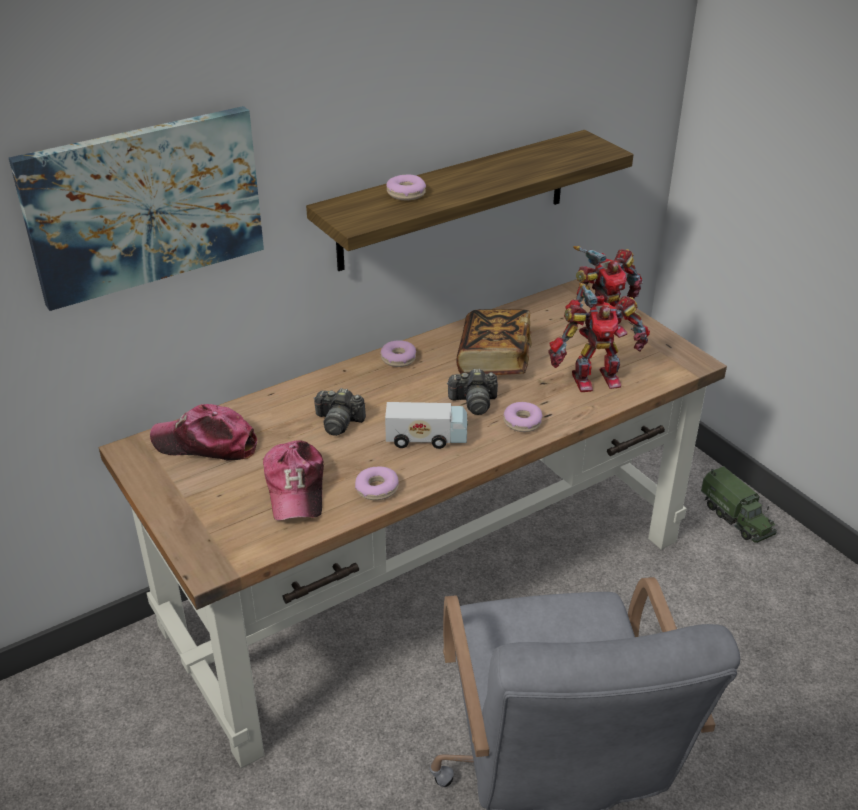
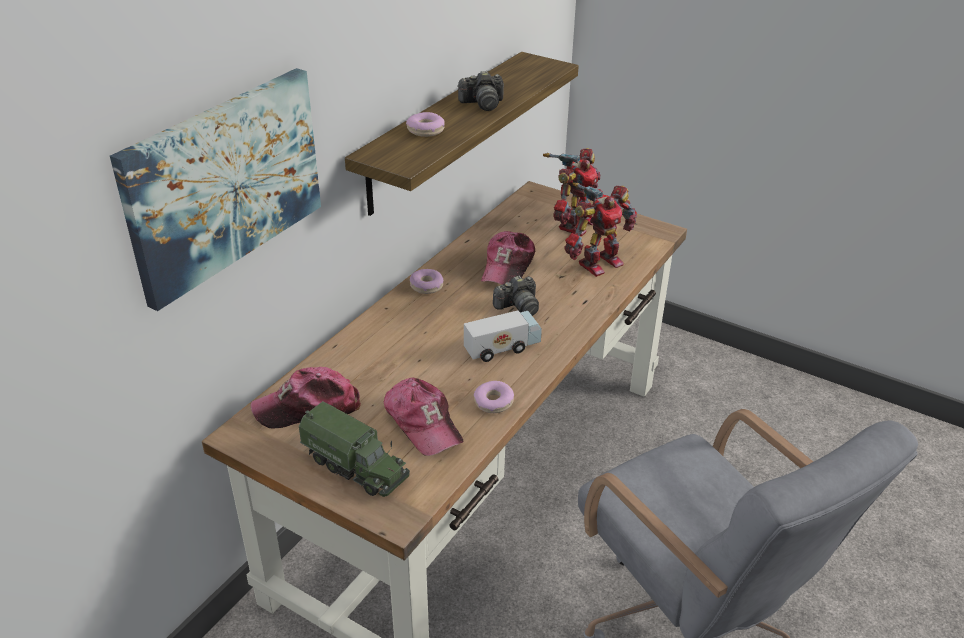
camera: 25 degrees left, 0 degrees up
camera [314,388,366,436] -> camera moved to [457,71,504,111]
book [456,309,532,375] -> cap [481,231,535,285]
donut [503,402,542,432] -> none
toy truck [700,466,777,543] -> toy truck moved to [299,401,410,497]

